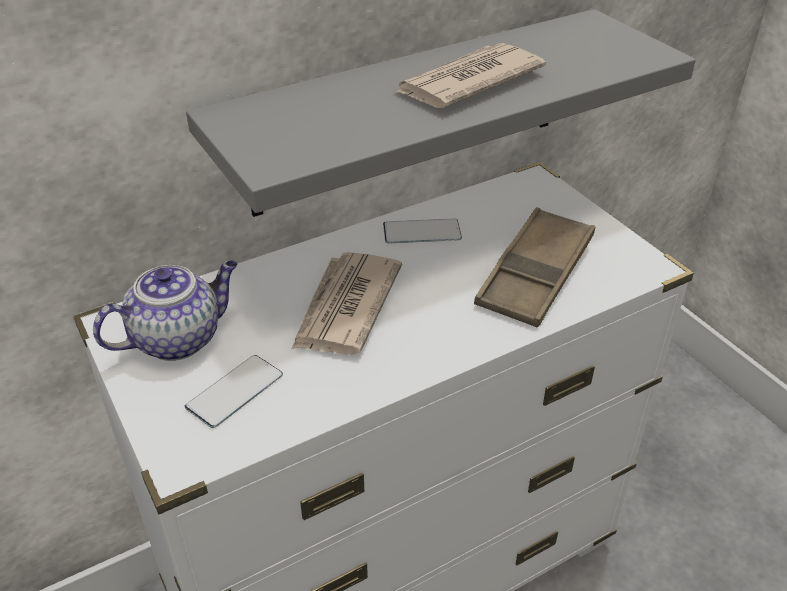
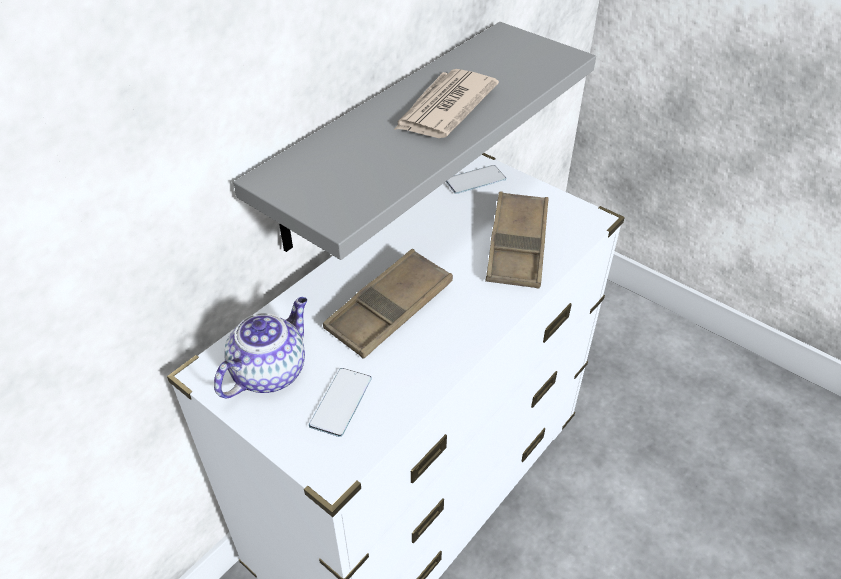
camera: 20 degrees left, 5 degrees up
newspaper [292,252,402,355] -> brown tray [323,249,453,359]
phone [383,218,462,243] -> phone moved to [446,165,506,194]

